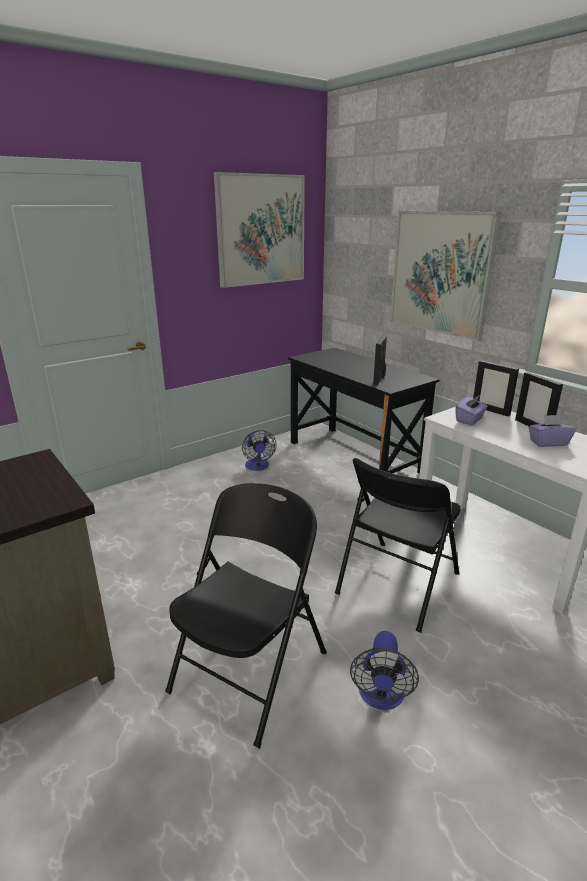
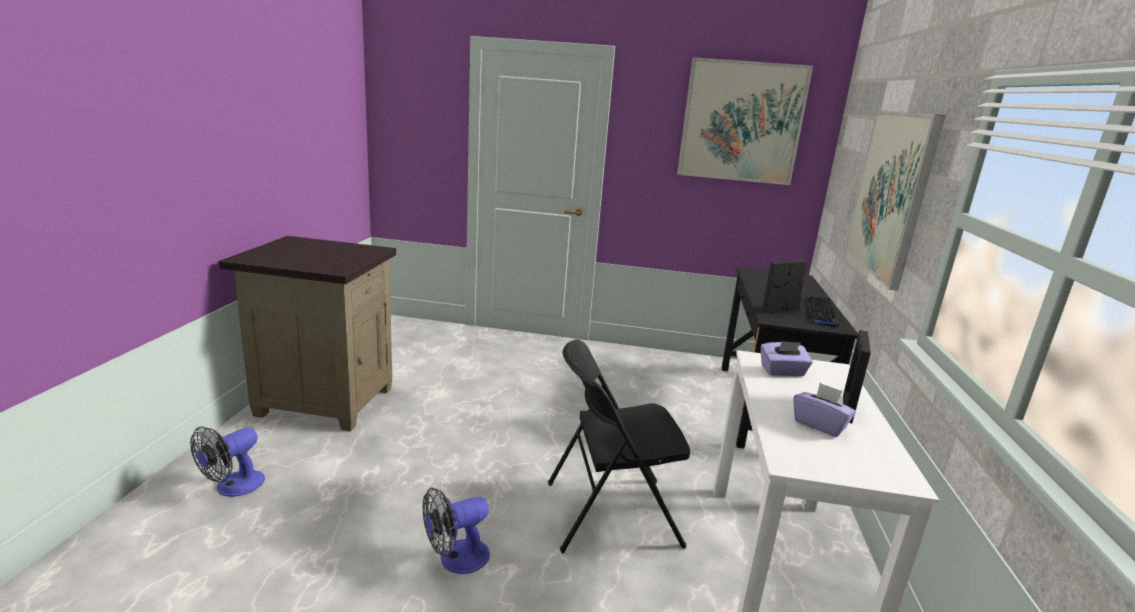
camera: 45 degrees right, 5 degrees down
black chair [165,483,327,749] -> none
fan [242,430,276,471] -> fan moved to [190,426,265,497]
picture frame [473,360,519,416] -> none
none -> keyboard [805,296,839,327]

